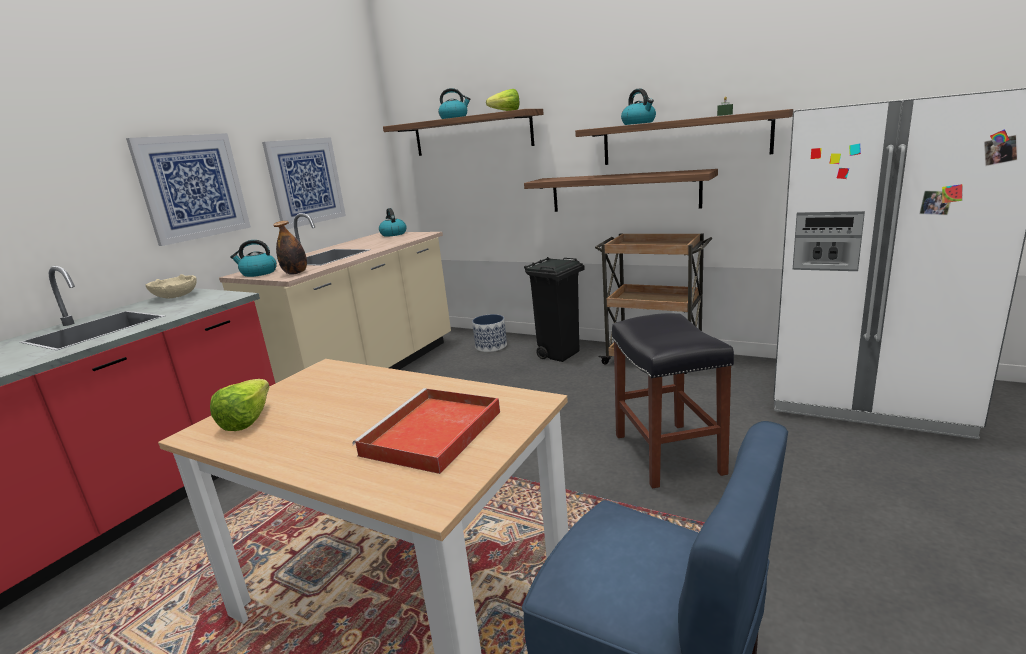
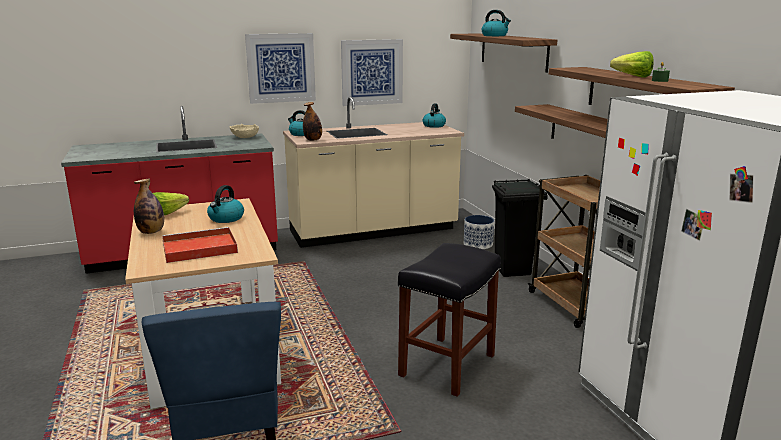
camera: 40 degrees right, 0 degrees up
lettuce [486,89,519,111] -> lettuce moved to [610,51,654,78]
kettle [621,89,656,125] -> kettle moved to [207,185,244,223]
none -> bottle [134,179,164,234]

